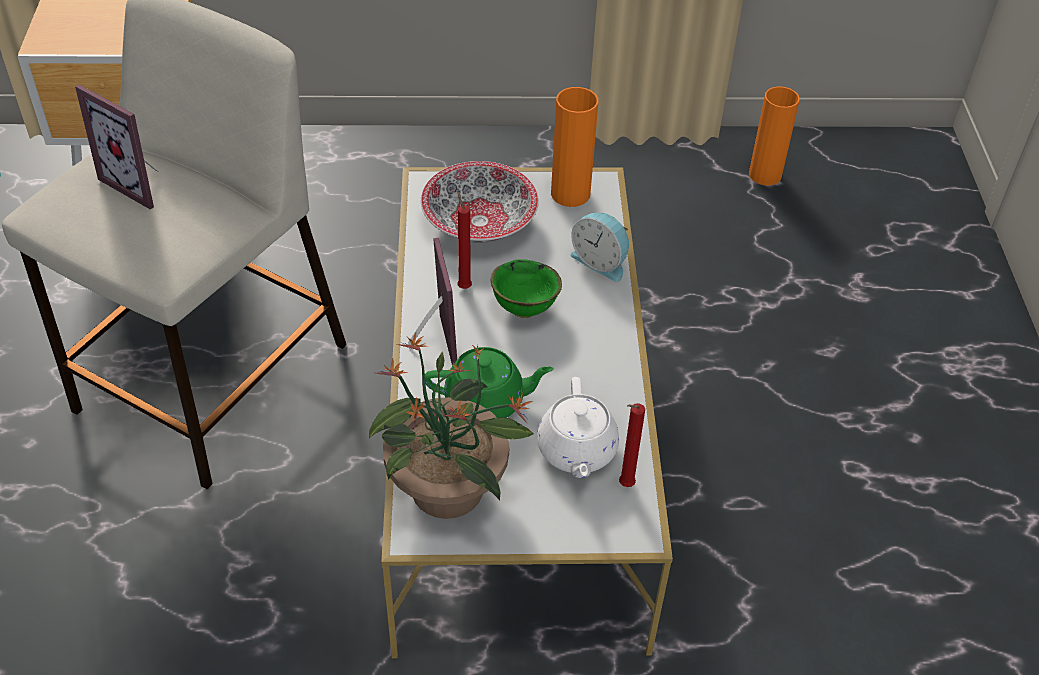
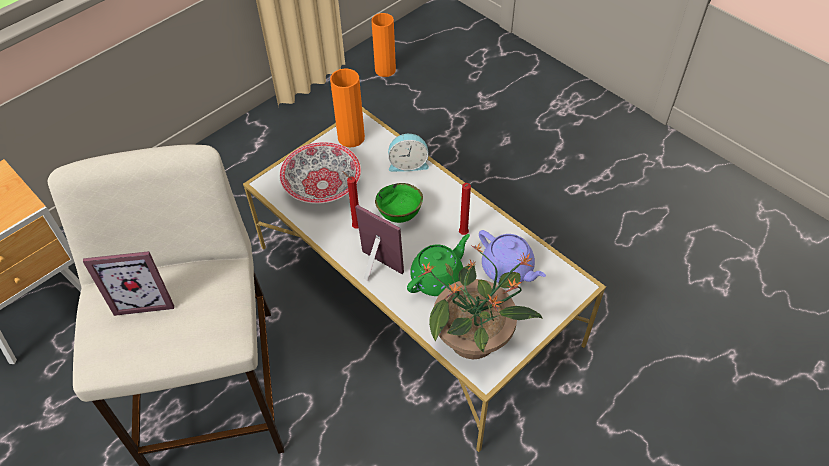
camera: 40 degrees left, 5 degrees up
white teapot [537,377,619,478] -> purple teapot [479,230,546,283]
red candle [619,403,645,487] -> red candle moved to [459,183,471,235]

